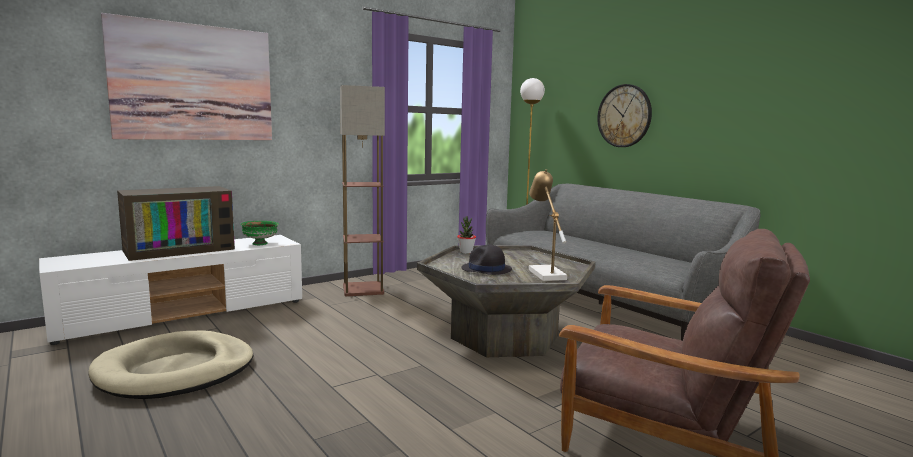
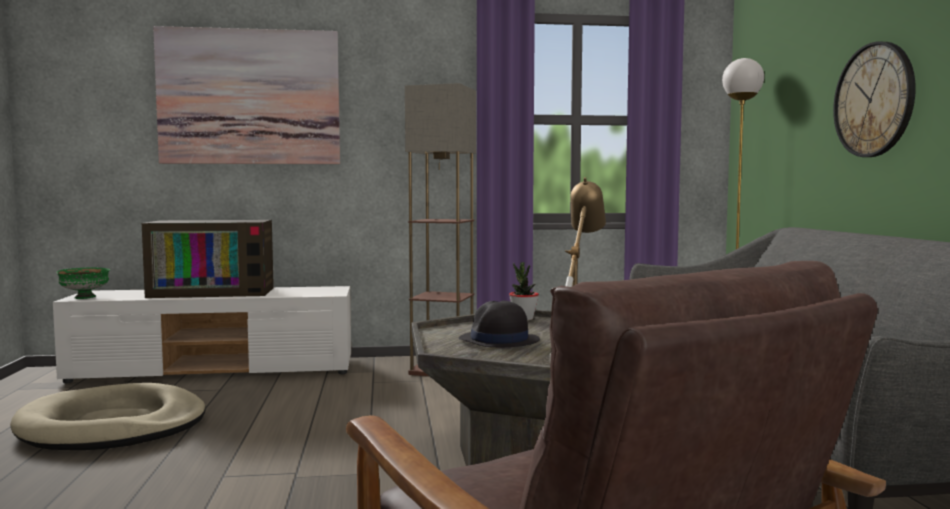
camera: 30 degrees right, 5 degrees down
green bowl [241,221,279,245] -> green bowl moved to [56,267,110,299]

